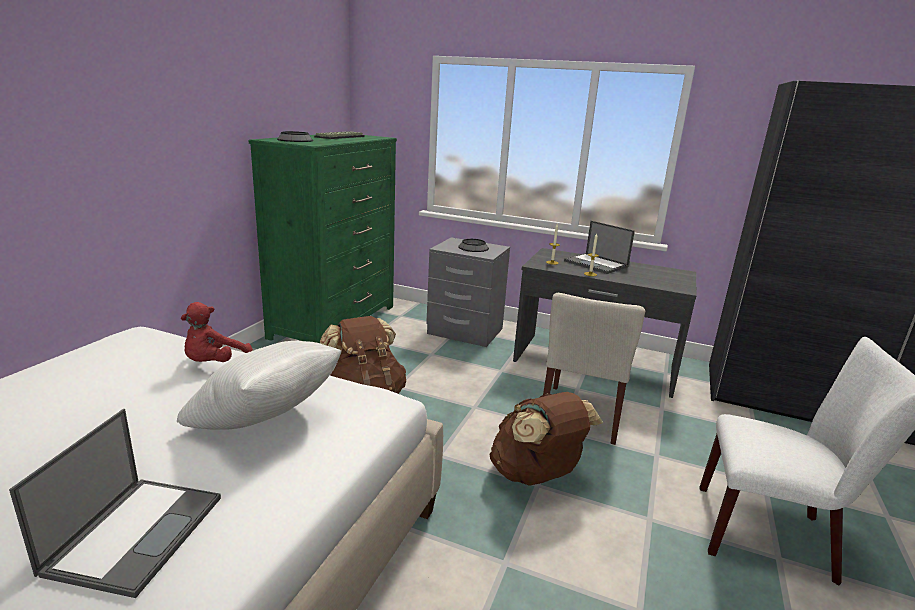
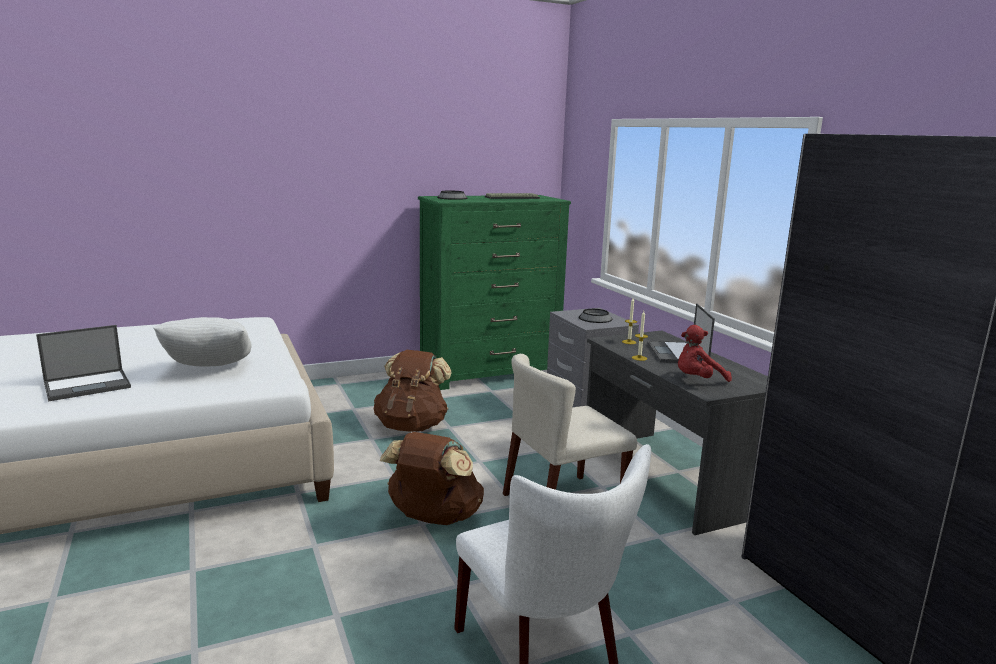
camera: 45 degrees right, 5 degrees down
red plush toy [181,302,253,362] -> red plush toy moved to [678,325,732,382]

